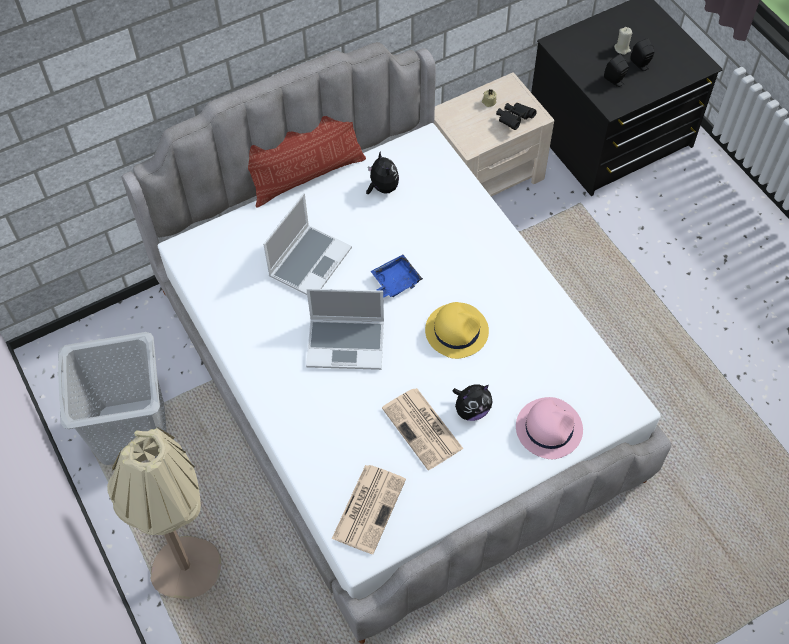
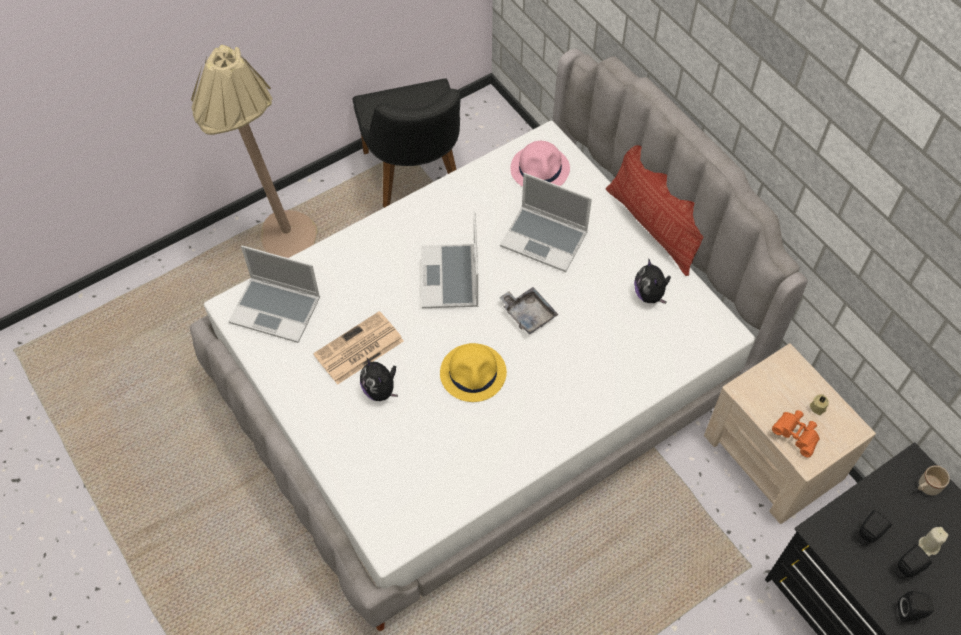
camera: 85 degrees right, 0 degrees up
grey laundry basket [58,332,167,465] -> black chair [353,78,461,208]
newspaper [332,465,406,554] -> laptop [228,246,320,343]
plush toy [366,151,399,194] -> plush toy turned 105 degrees clockwise [634,258,671,304]
blue tray [371,255,423,298] -> grey tray [499,287,559,334]
black binoculars [496,103,537,130] -> orange binoculars [772,410,820,458]
pink hat [516,397,583,459] -> pink hat moved to [510,141,570,187]
none -> black speaker [897,591,934,622]
none -> beige mug [918,466,950,495]

